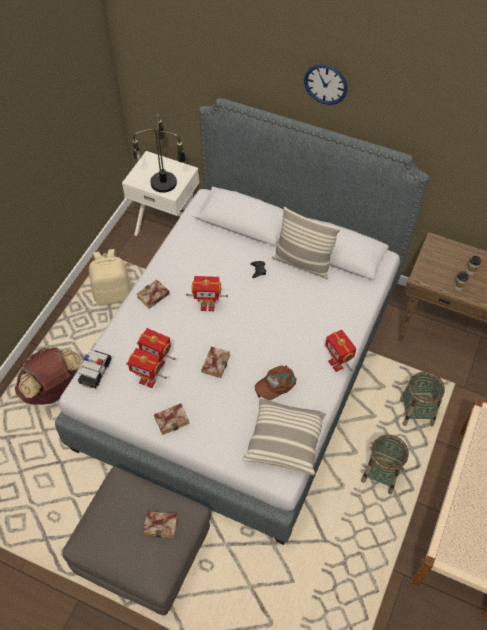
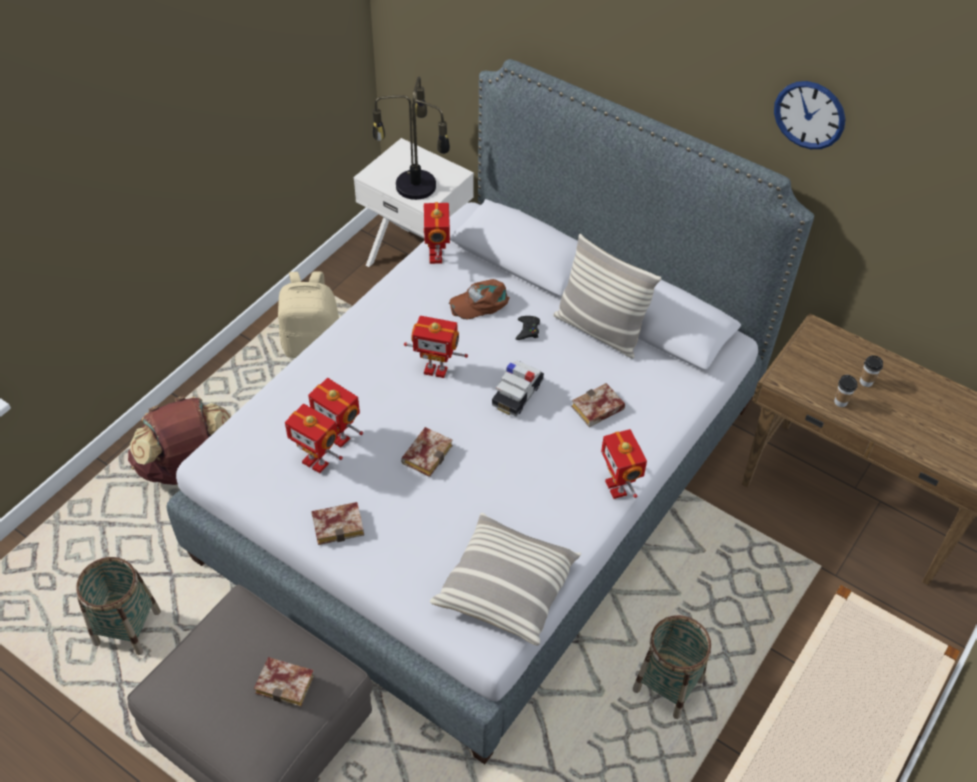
camera: 10 degrees right, 5 degrees down
toy car [78,350,112,389] -> toy car moved to [492,360,544,416]
book [137,280,170,309] -> book moved to [571,383,625,427]
brown cap [255,365,297,400] -> brown cap moved to [449,279,510,319]
wall clock [304,64,348,105] -> wall clock moved to [774,81,845,149]
basket [400,372,445,426] -> basket moved to [76,557,161,655]
none -> toy robot [423,202,450,264]

